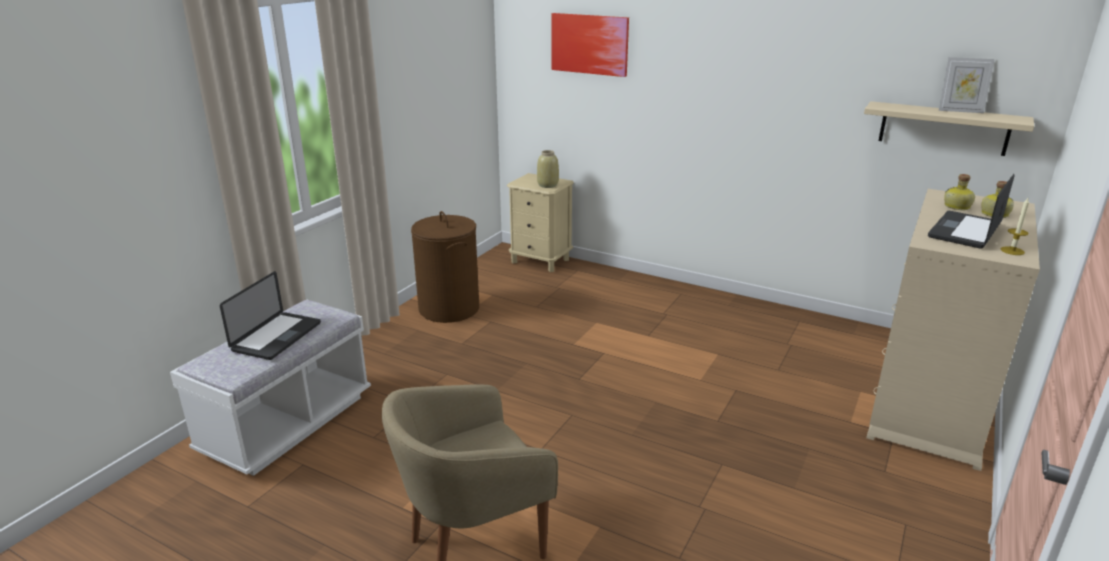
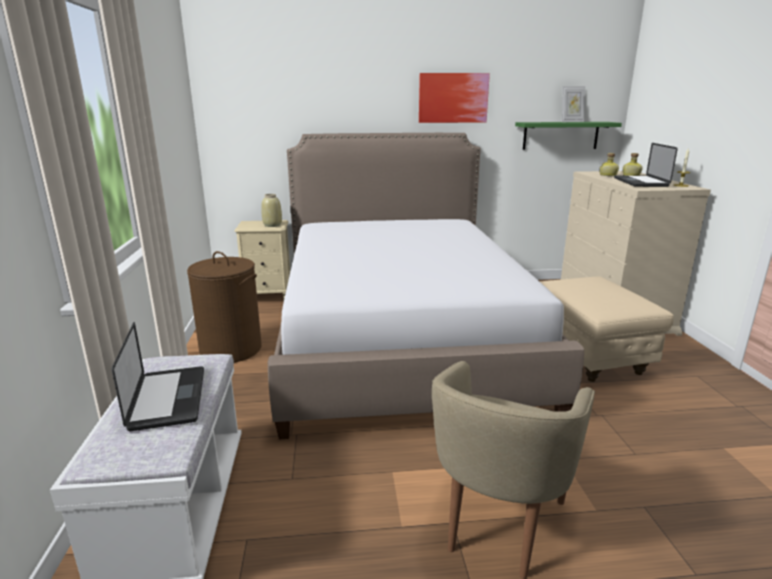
camera: 35 degrees left, 5 degrees down
picture [552,13,629,77] -> picture moved to [419,73,490,123]
beige shelf [864,101,1034,156] -> green shelf [515,122,622,150]
none -> bed [268,133,584,440]
none -> beige ottoman [540,276,674,382]

